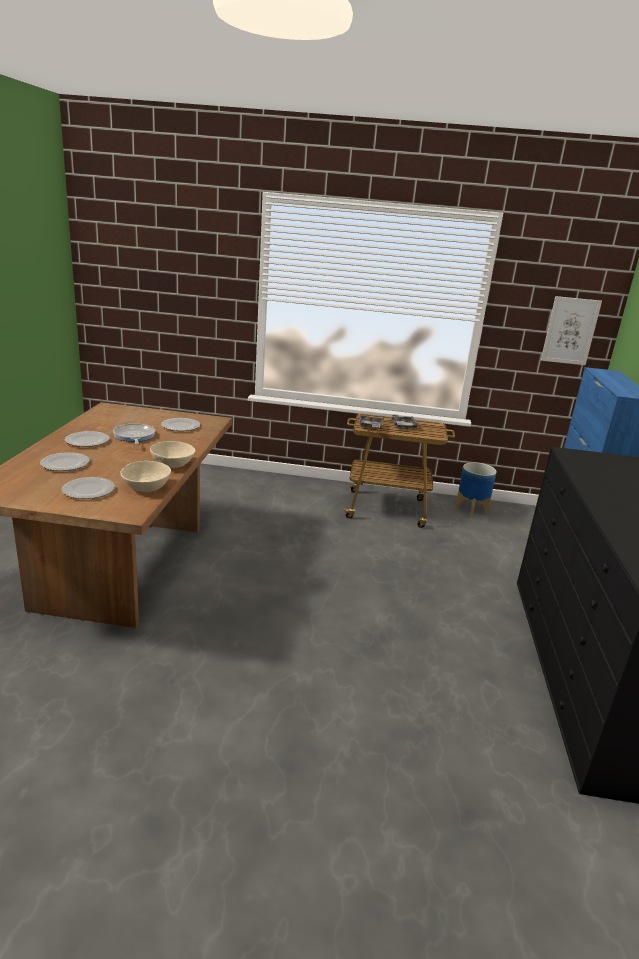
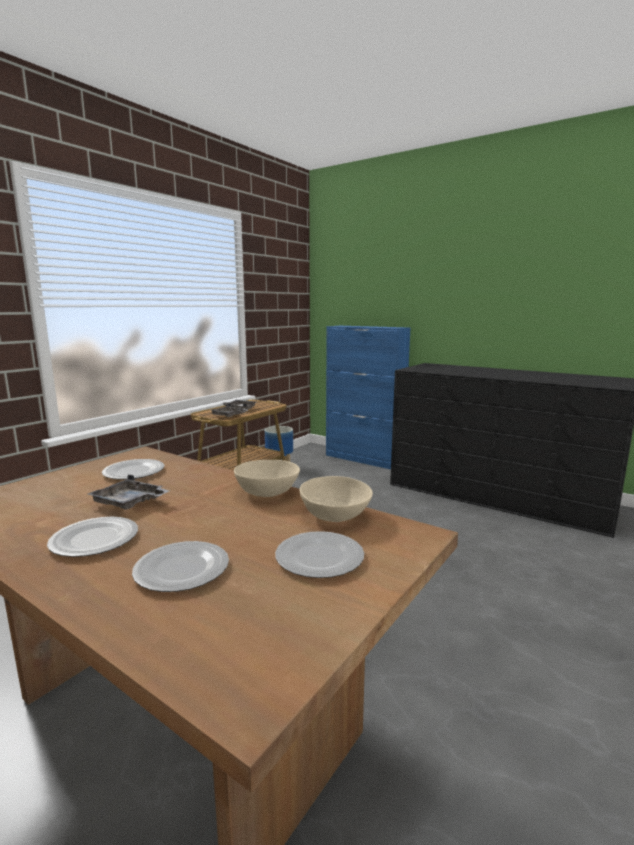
camera: 60 degrees left, 10 degrees down
frying pan [113,424,155,444] -> grey tray [87,474,169,510]
picture [541,296,602,365] -> none

